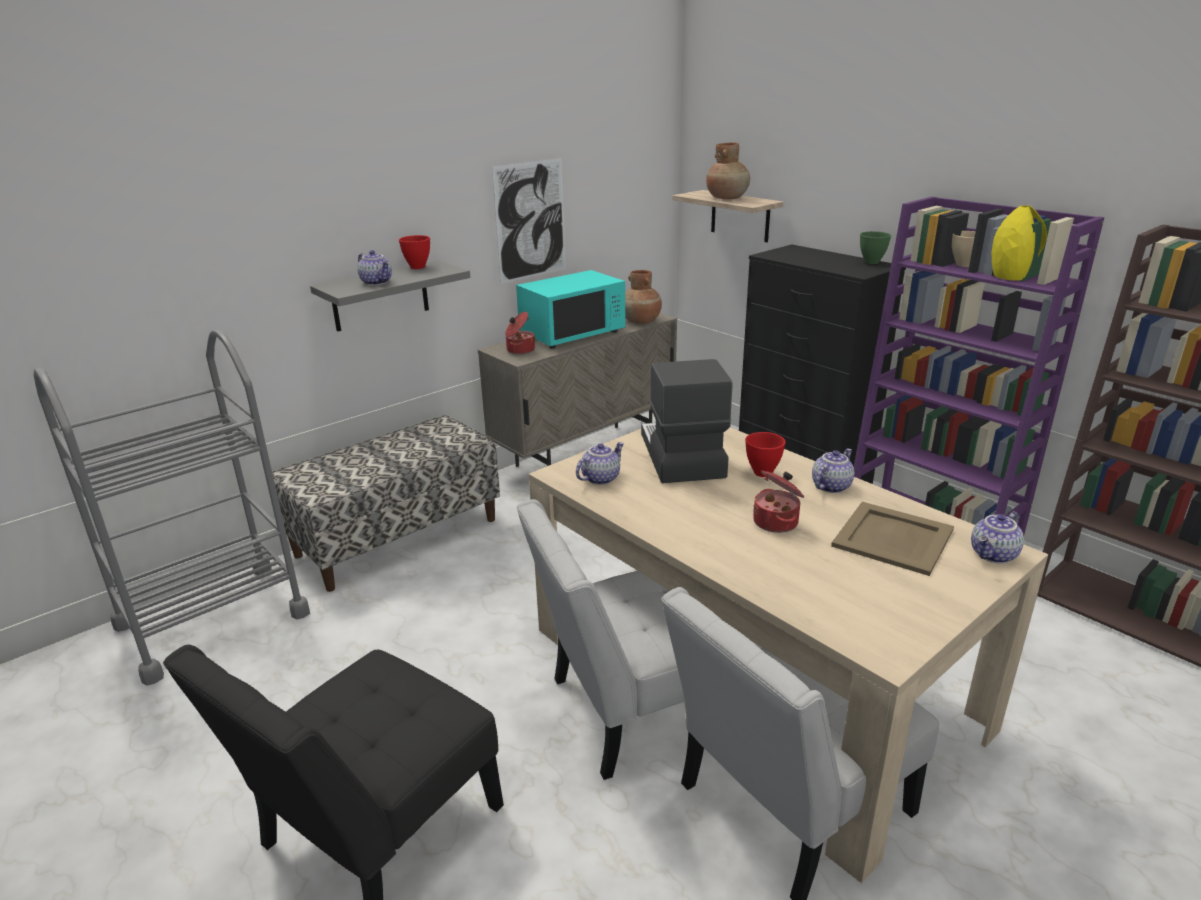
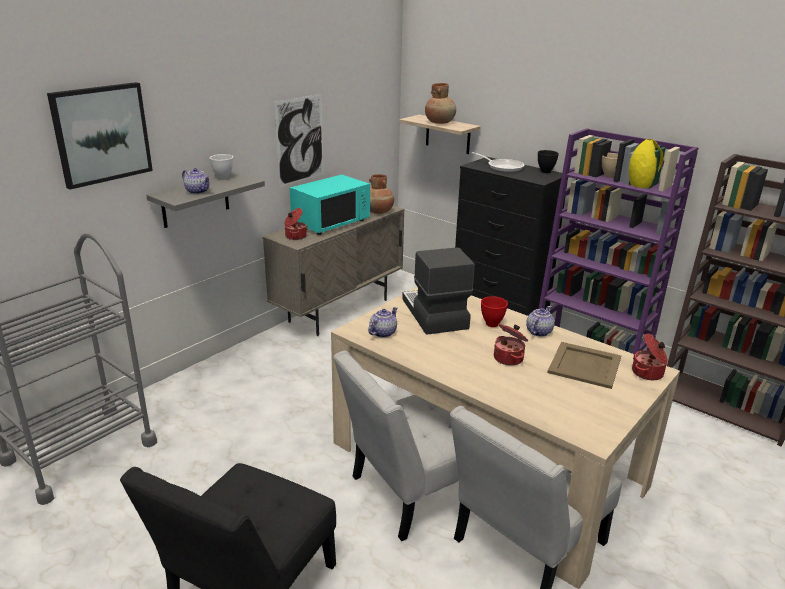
camera: 10 degrees left, 0 degrees up
bench [272,415,500,592] -> none
red bowl [399,235,430,269] -> white bowl [210,154,233,180]
green bowl [860,231,891,264] -> black bowl [538,150,559,173]
teapot [971,511,1024,563] -> cooking pot [632,333,667,380]
none -> picture [47,82,153,190]
none -> frying pan [472,152,524,172]

